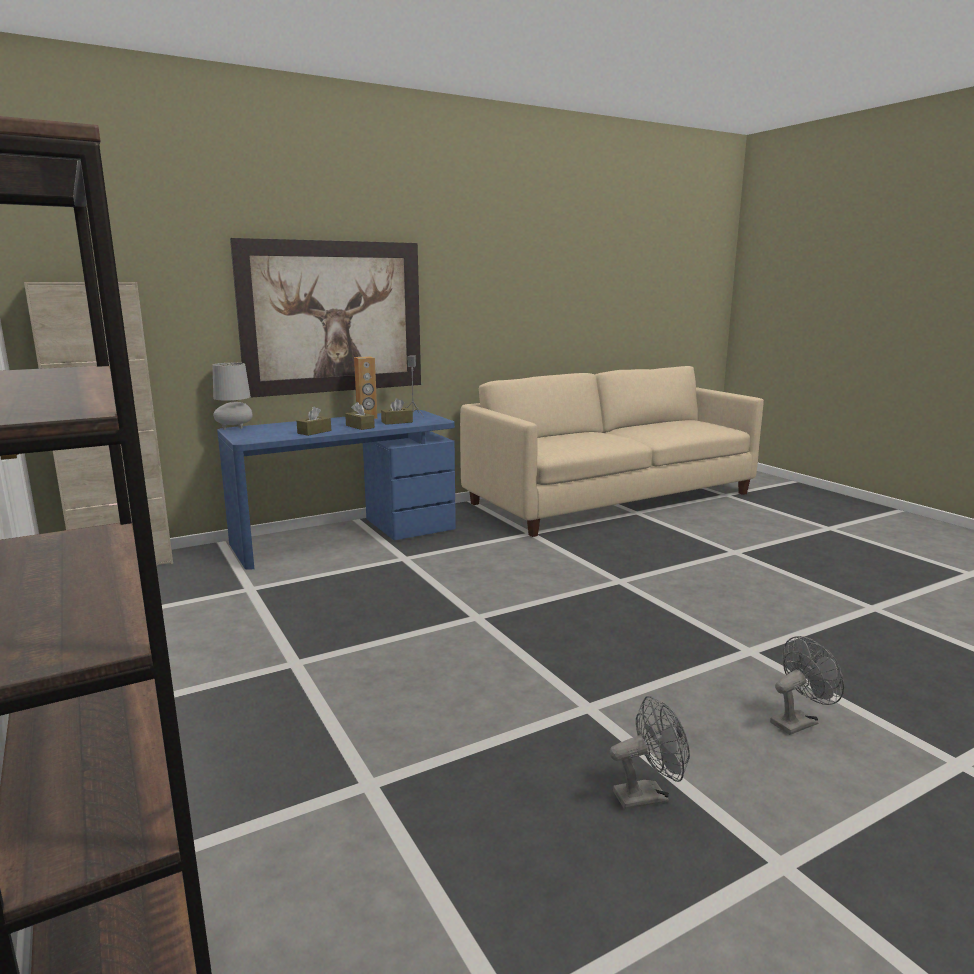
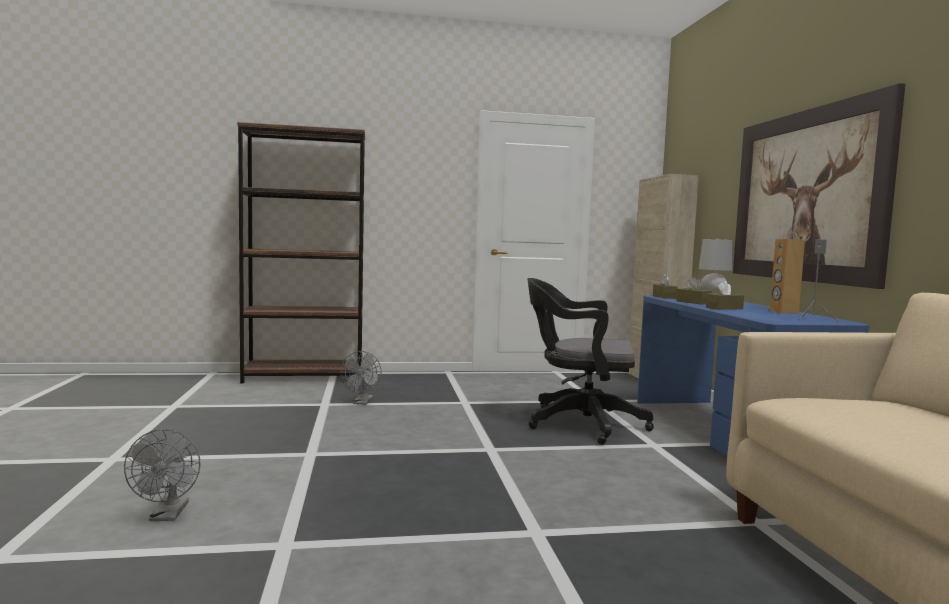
camera: 110 degrees right, 10 degrees down
brown tissue box [381,398,413,425] -> brown tissue box moved to [653,274,677,299]
grey fan [610,696,690,810] -> grey fan moved to [341,351,381,405]
none -> black office chair [527,278,654,445]

